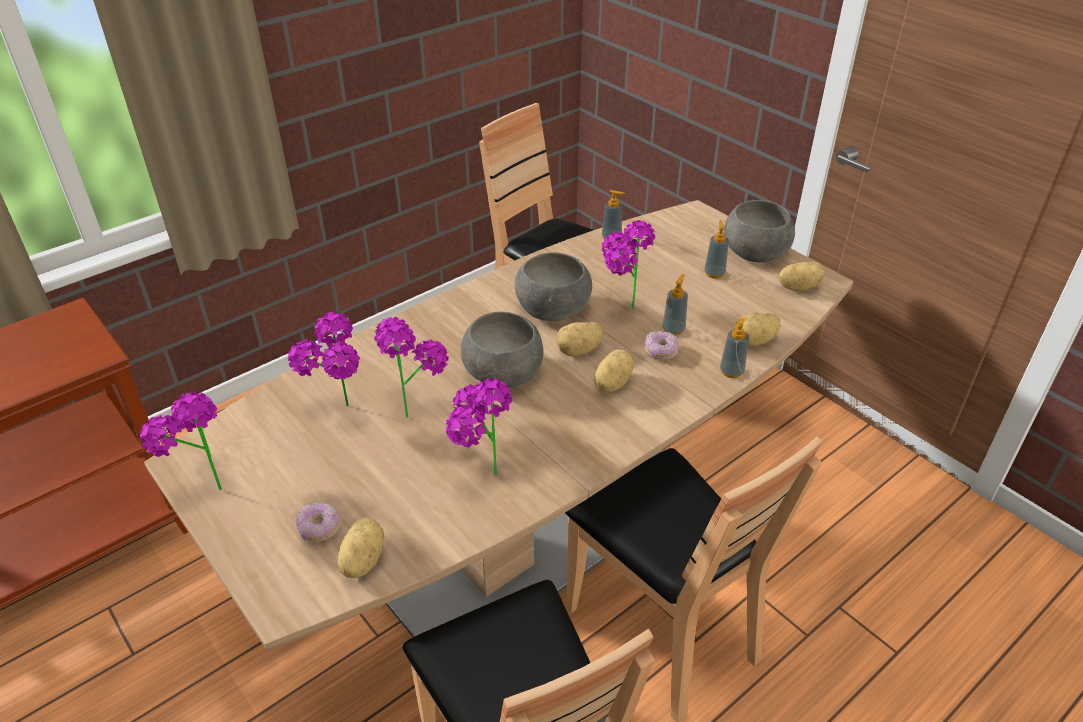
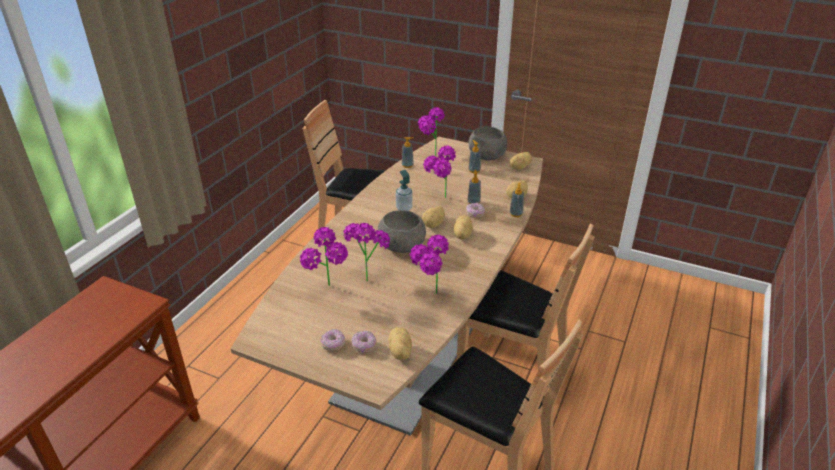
camera: 25 degrees left, 5 degrees down
potted plant [140,391,222,490] -> potted plant moved to [418,107,445,156]
grey bowl [515,252,592,321] -> soap dispenser [396,170,413,211]
none -> donut [320,329,346,351]

